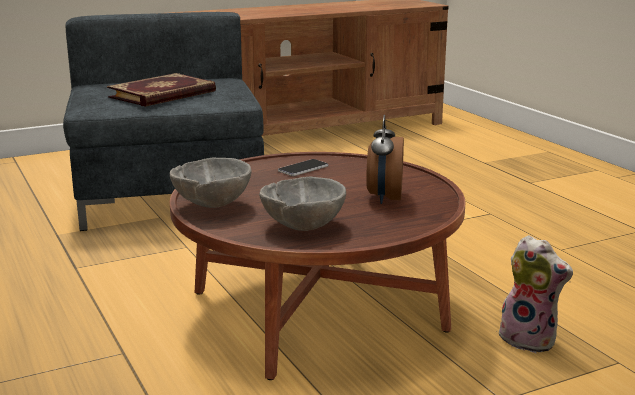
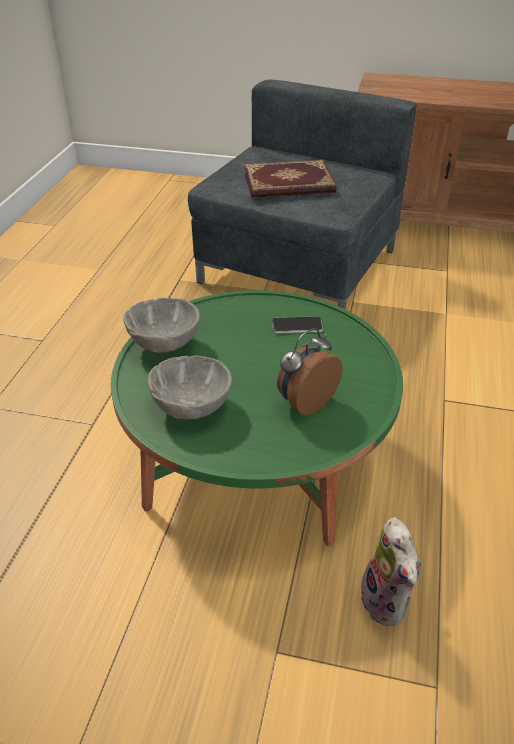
camera: 40 degrees right, 20 degrees up
brown coffee table [170,152,465,380] -> green coffee table [111,290,403,547]

